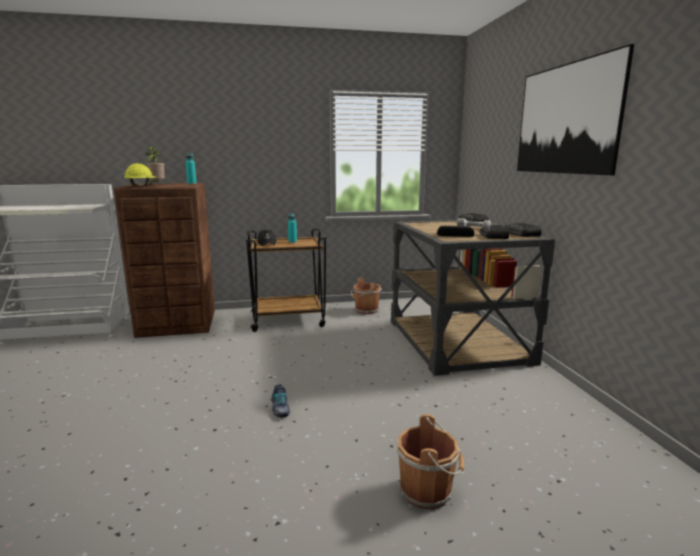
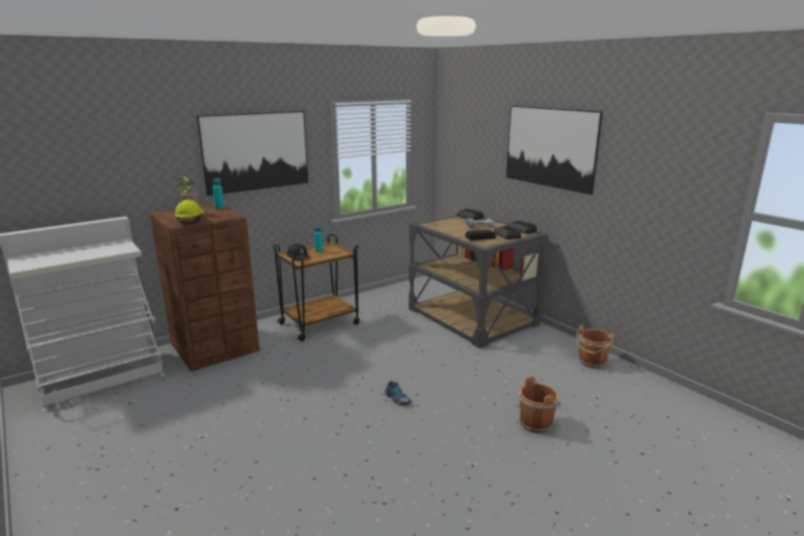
camera: 25 degrees left, 5 degrees up
brown bucket [351,277,382,314] -> brown bucket moved to [576,325,614,368]
none -> picture [197,111,308,196]

